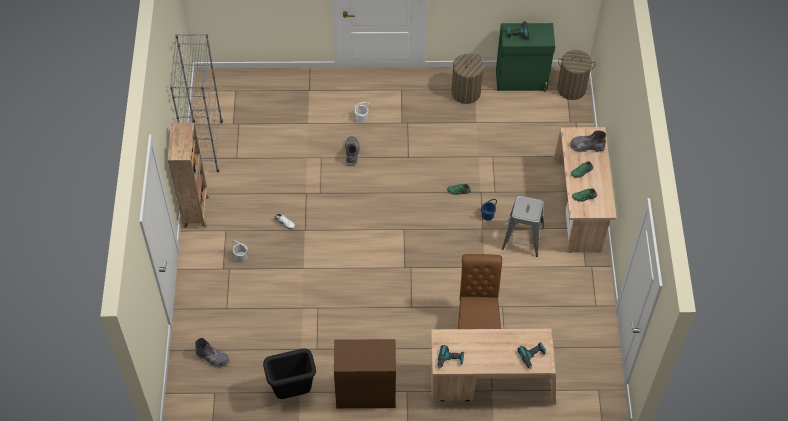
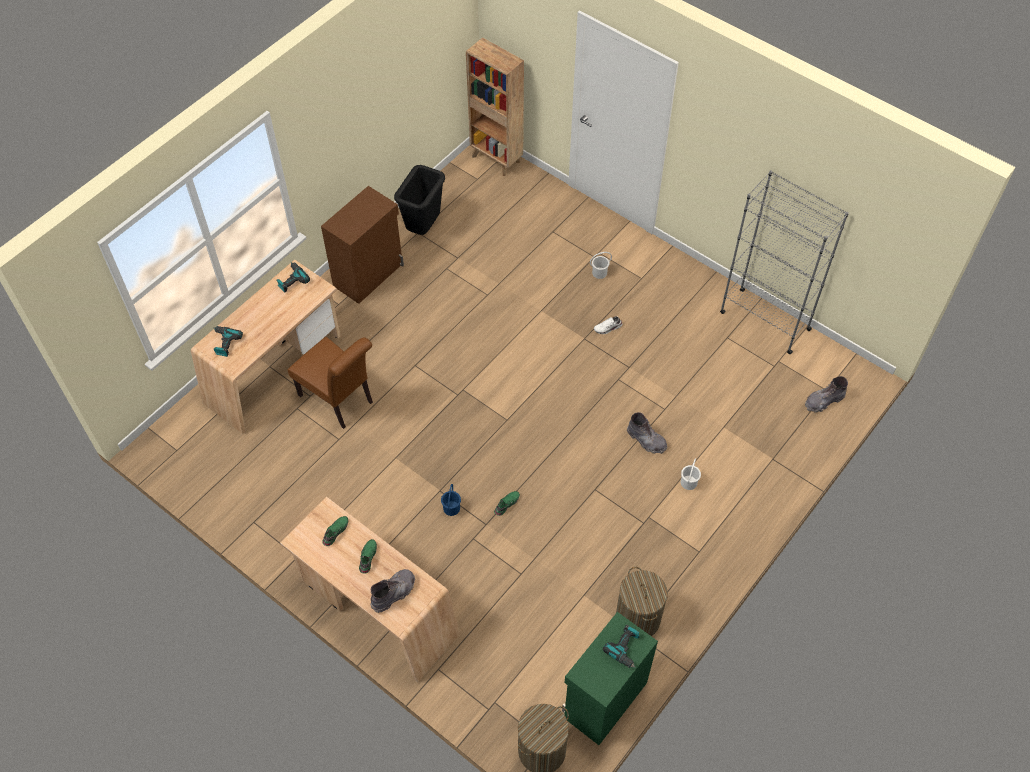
camera: 130 degrees right, 0 degrees up
brown bookcase [168,123,209,228] -> brown bookcase moved to [466,37,524,176]
grey boot [195,338,230,368] -> grey boot moved to [805,376,848,413]
grey stool [502,196,544,257] -> none

